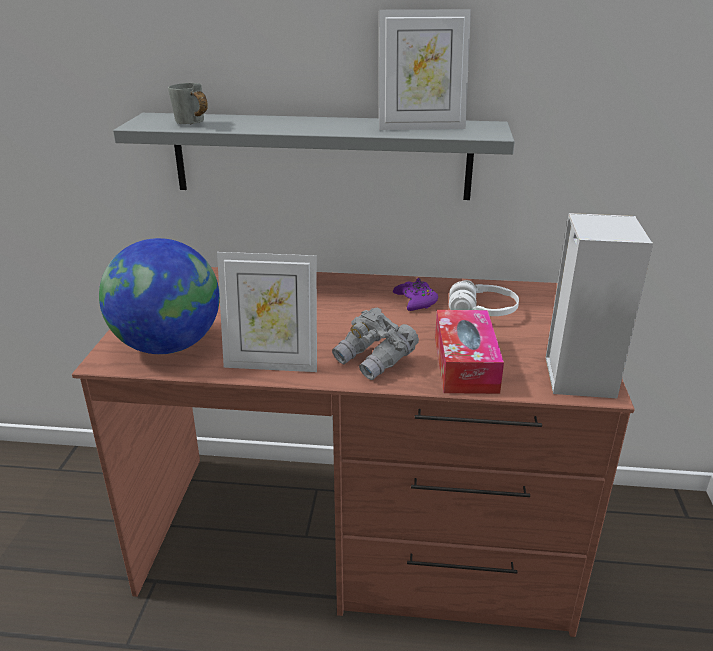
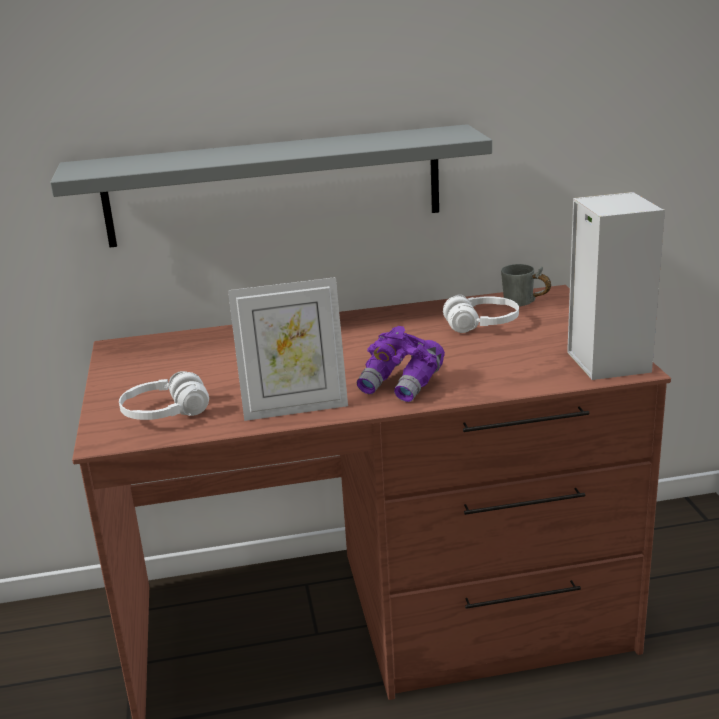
camera: 15 degrees left, 5 degrees down
globe [99,238,220,354] -> white headphones [119,371,209,420]
grey mug [168,83,208,124] -> grey mug moved to [501,264,551,306]
grey binoculars [332,307,419,380] -> purple binoculars [356,326,445,402]
picture frame [379,9,471,130] -> none
purple game controller [393,278,438,311] -> none
tissue box [435,310,504,394] -> none

